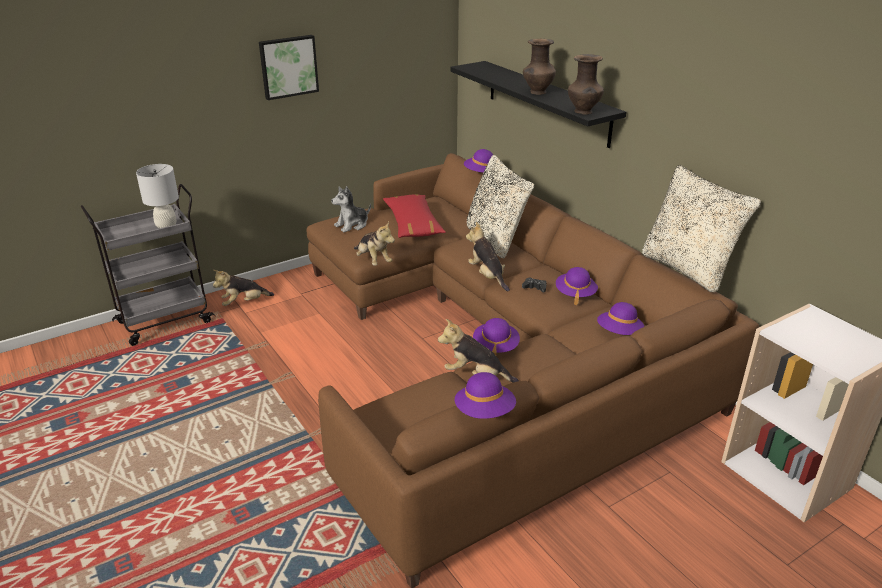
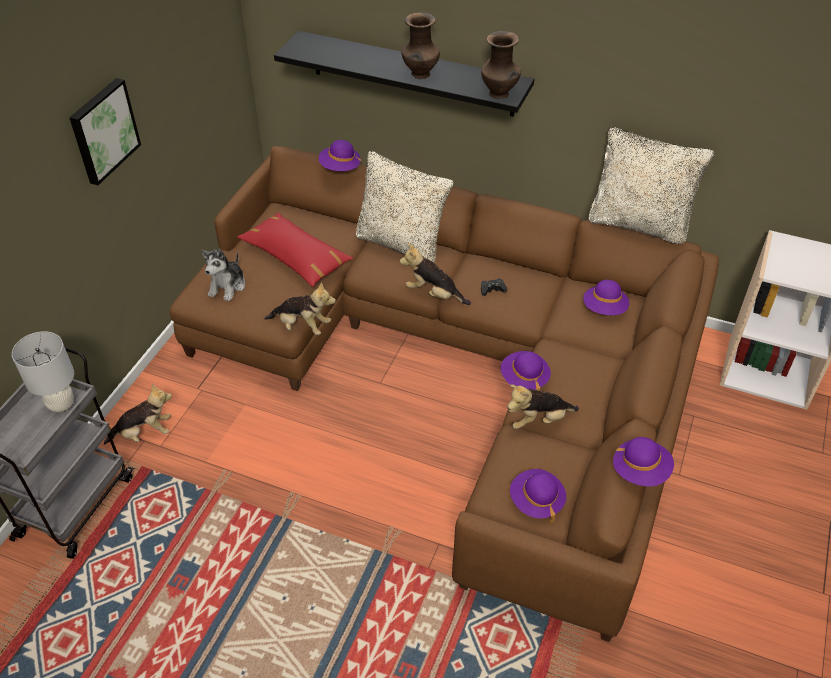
camera: 35 degrees left, 15 degrees up
plush toy [213,270,274,306] -> plush toy turned 135 degrees counterclockwise [104,384,172,445]
purple hat [556,267,598,305] -> purple hat moved to [510,469,566,523]

